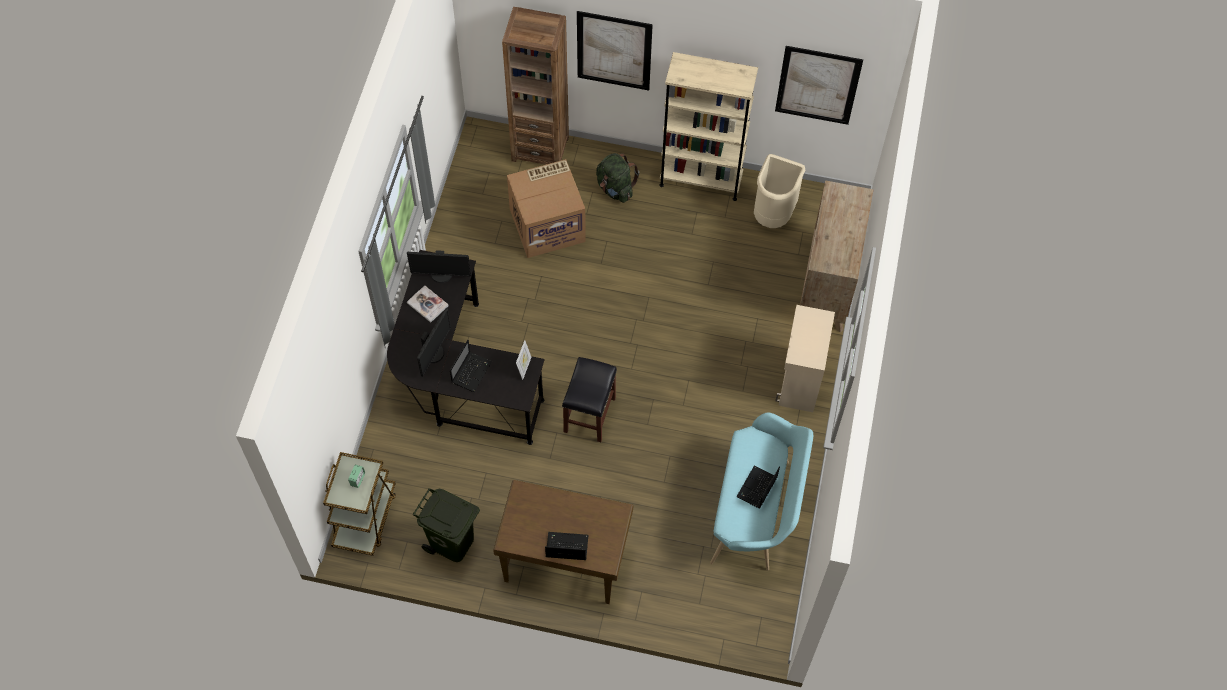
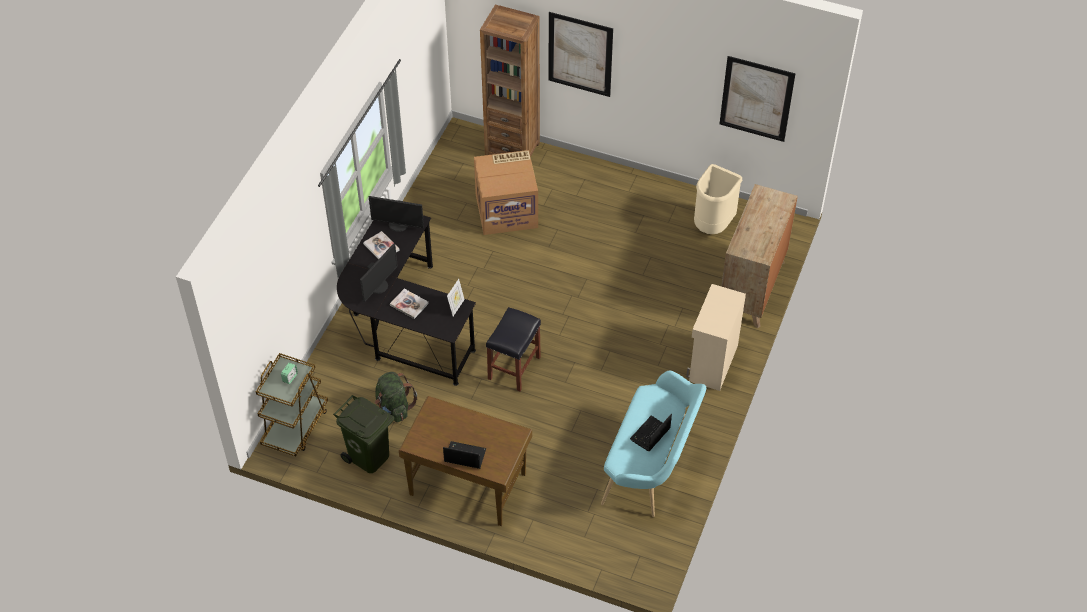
camera: 10 degrees right, 10 degrees down
laptop [450,340,492,392] -> book [390,289,429,319]
green backpack [596,153,639,203] -> green backpack moved to [375,372,417,423]
beige bookcase [659,52,758,201] -> none

